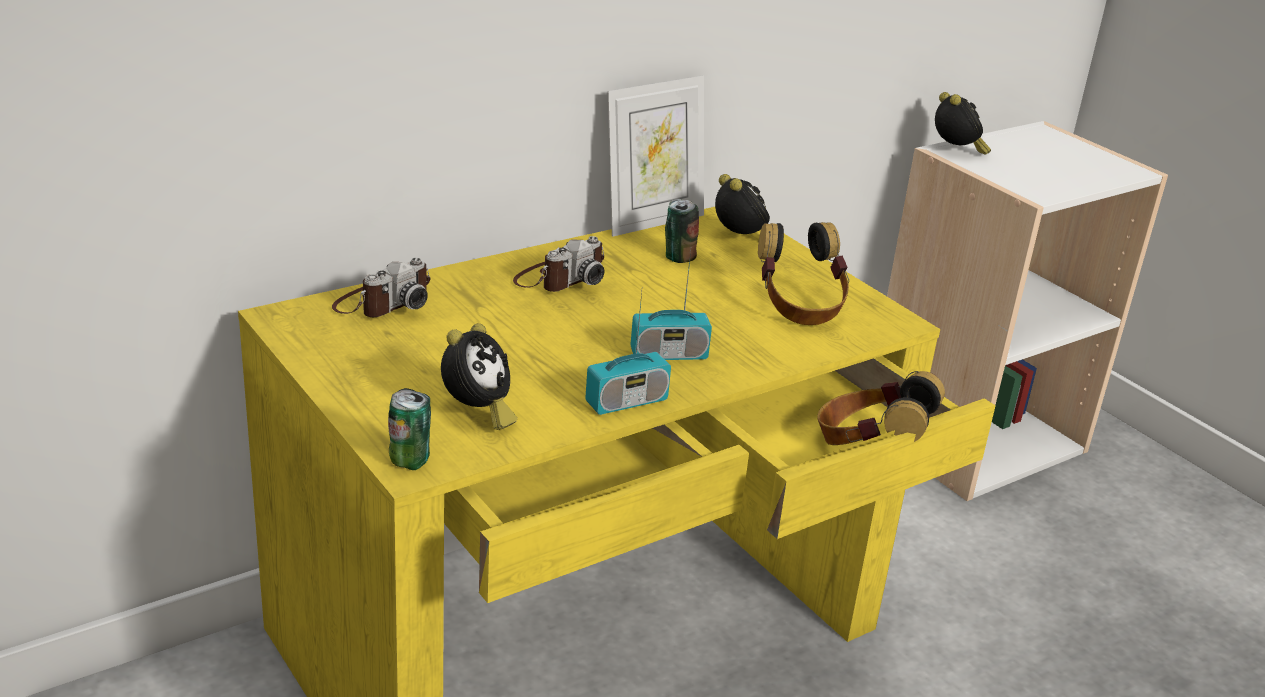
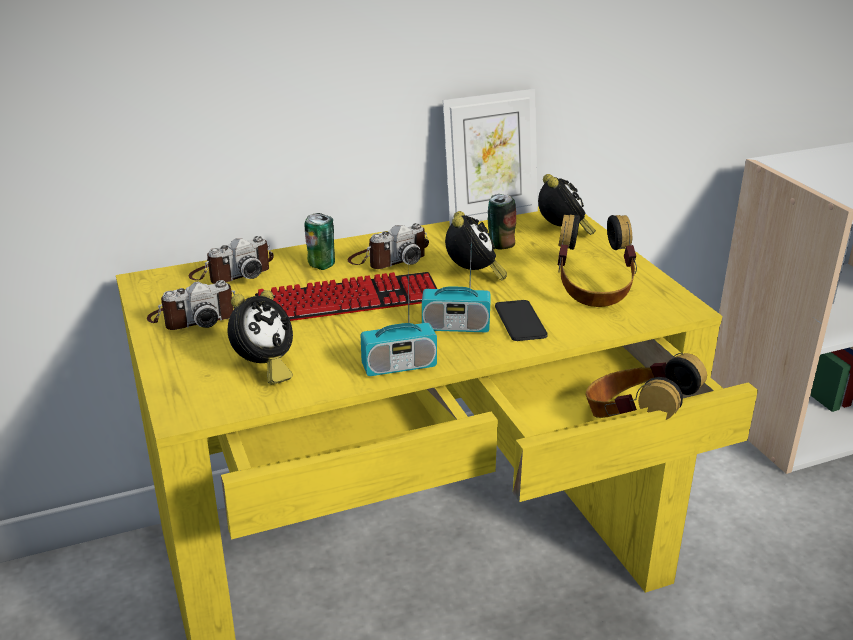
camera: 15 degrees right, 0 degrees up
can [388,388,431,470] -> can moved to [305,213,335,270]
alarm clock [935,92,991,155] -> alarm clock moved to [445,211,507,281]
none -> camera [147,280,235,330]
none -> keyboard [255,272,437,321]
none -> phone [495,300,548,341]

